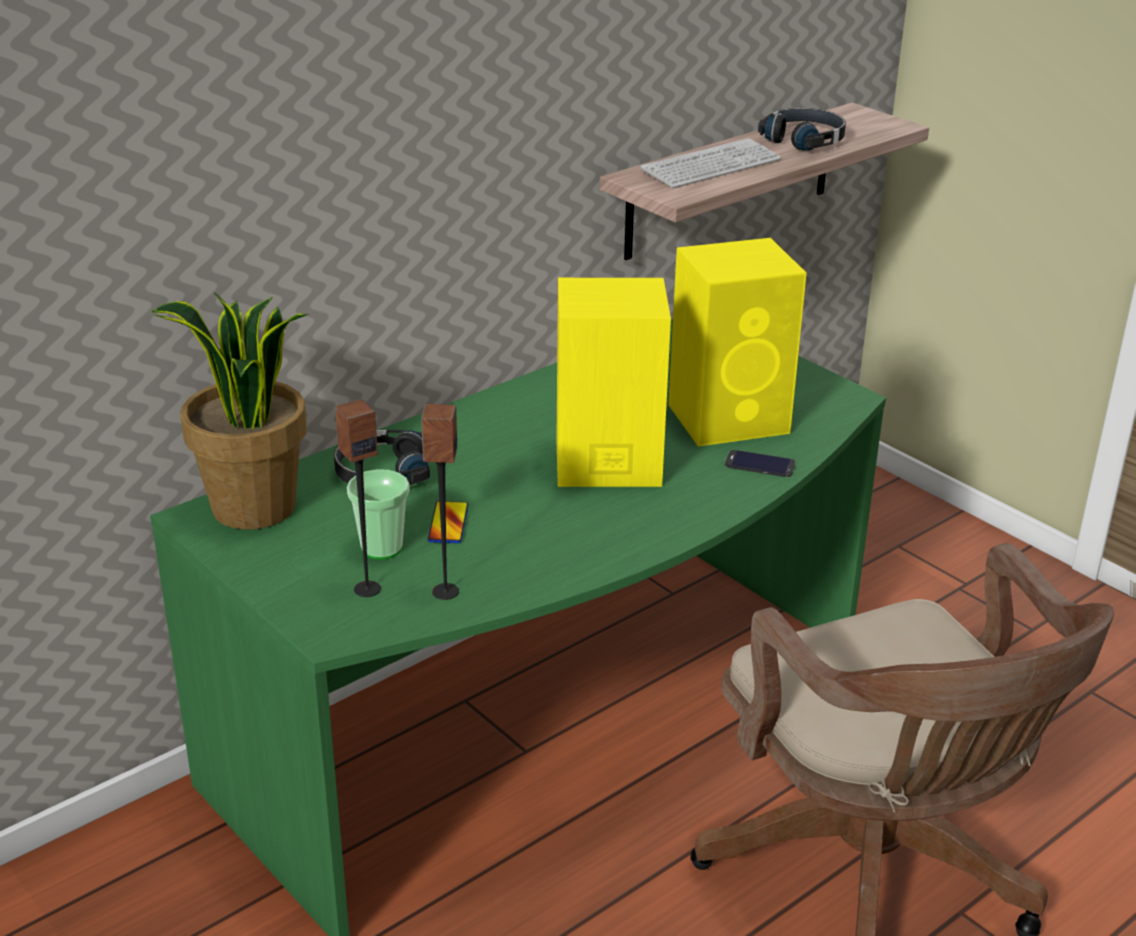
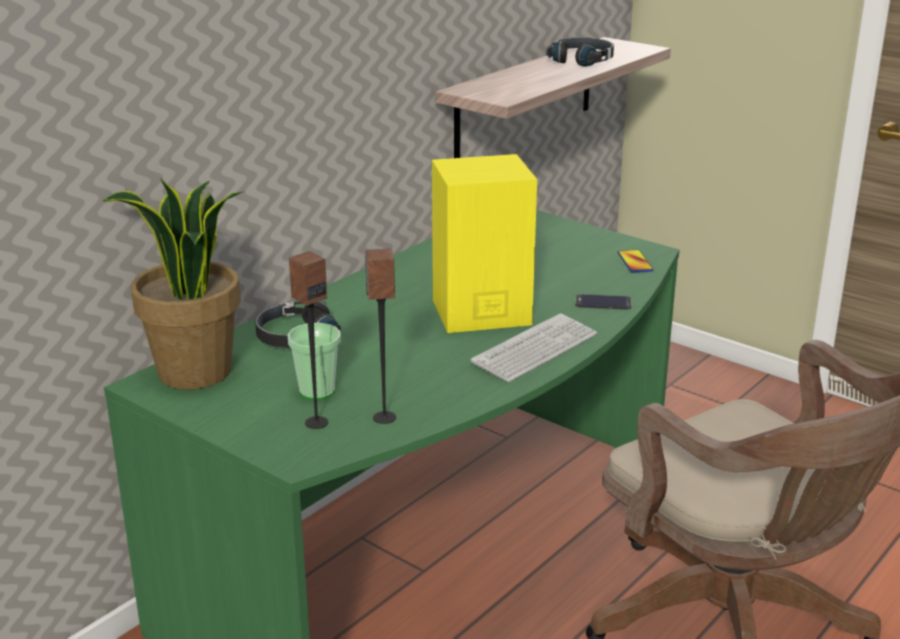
camera: 10 degrees left, 5 degrees down
phone [428,501,468,543] -> phone moved to [618,250,653,273]
keyboard [640,138,781,188] -> keyboard moved to [471,313,597,382]
yellow speaker [668,238,807,446] -> none

